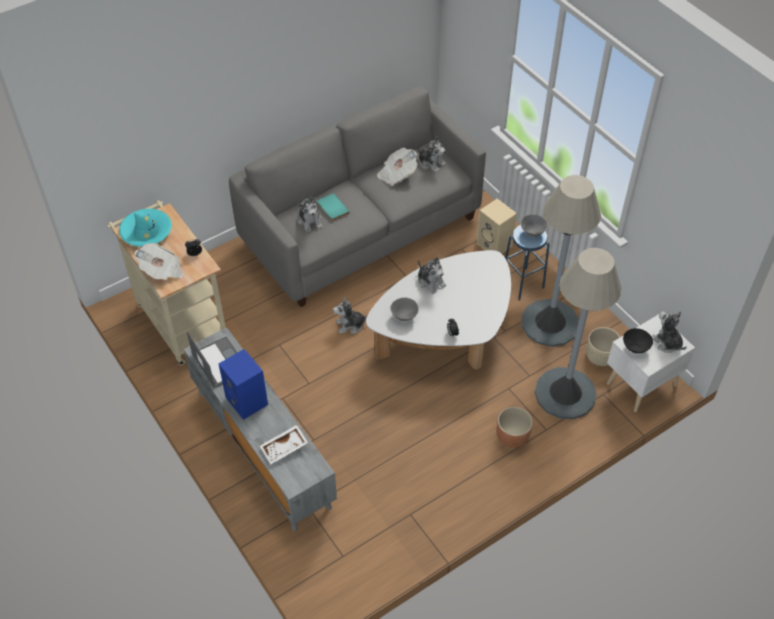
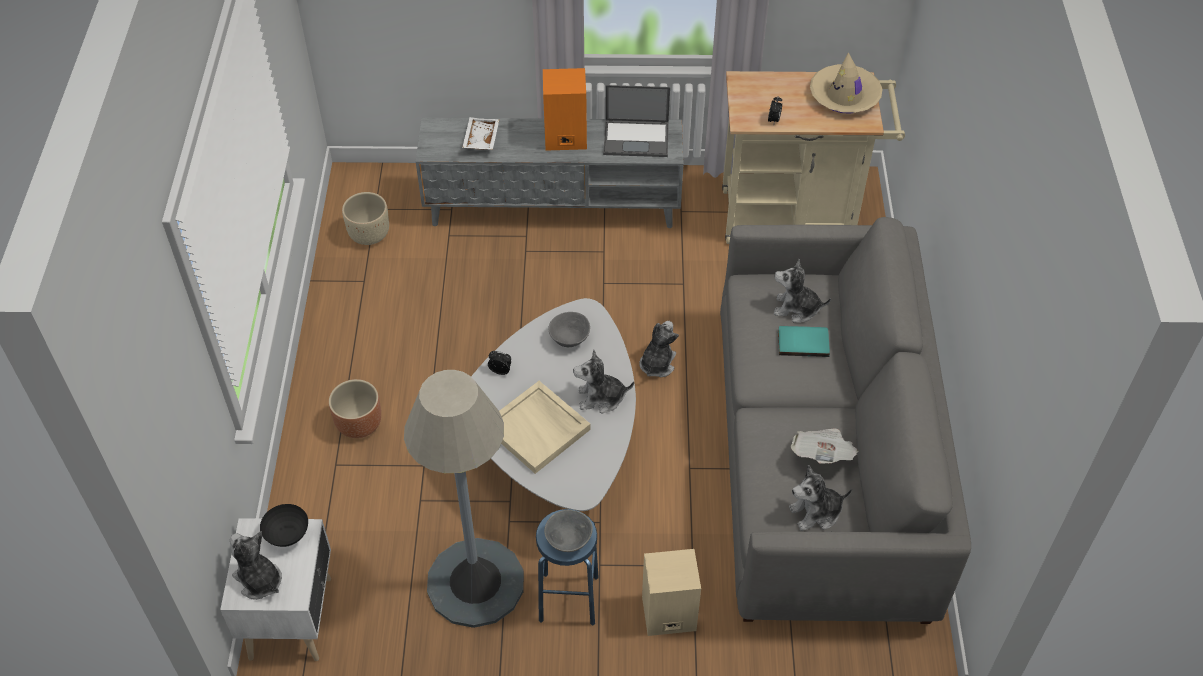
camera: 125 degrees right, 0 degrees up
turquoise hat [119,209,172,247] -> beige hat [810,52,883,113]
newspaper [134,243,183,280] -> none
blue speaker [219,349,268,420] -> orange speaker [543,68,587,151]
grey floor lamp [535,248,621,419] -> none
beige planter [586,327,620,366] -> beige planter moved to [342,192,389,245]
plush toy [651,311,687,353] -> plush toy turned 135 degrees counterclockwise [230,531,282,600]
none -> beige tray [499,381,590,474]

